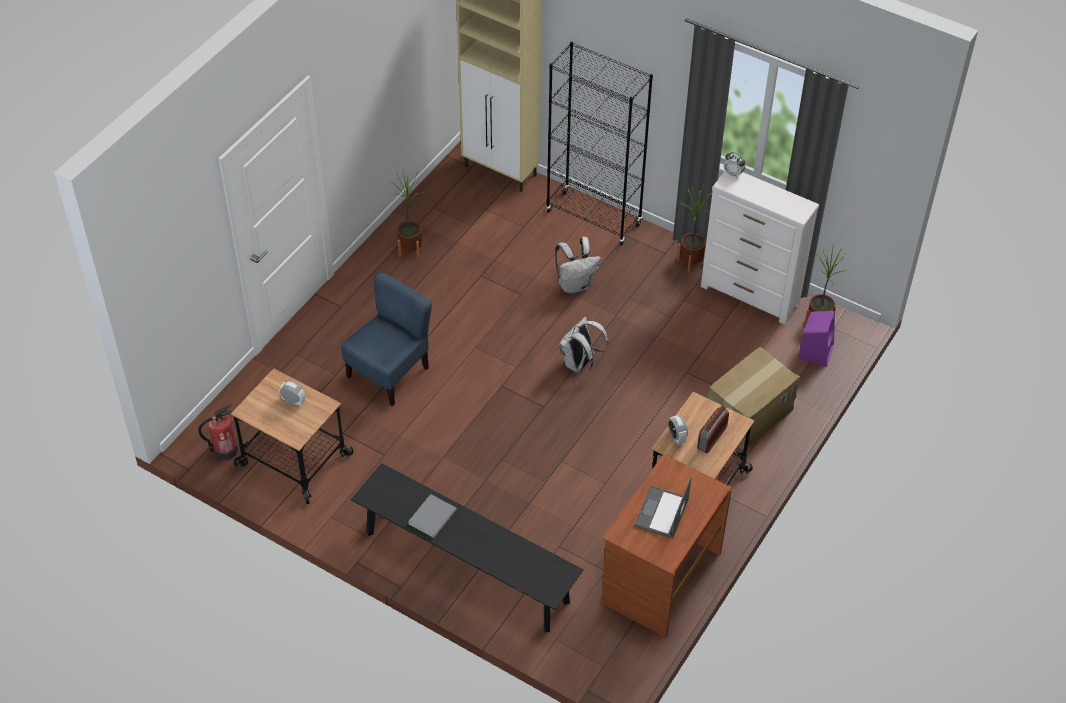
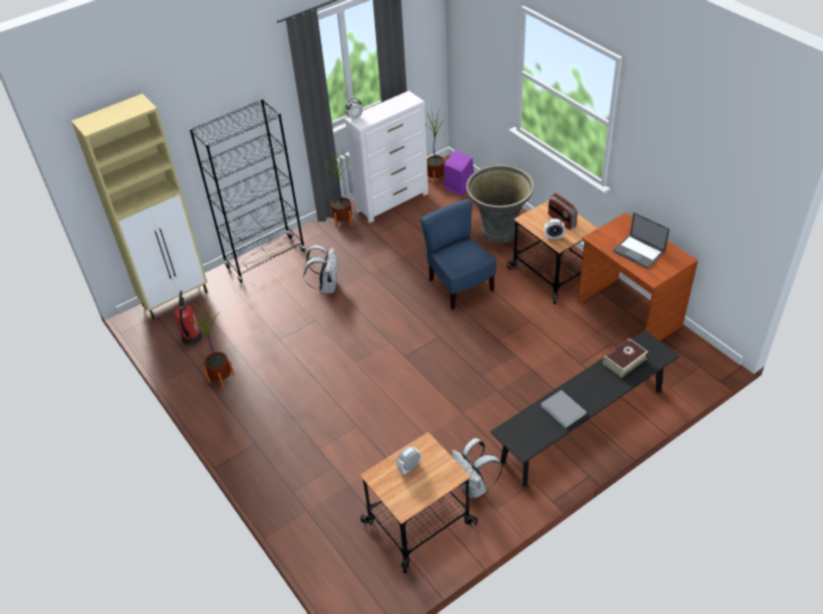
camera: 65 degrees left, 5 degrees down
fire extinguisher [198,404,238,460] -> fire extinguisher moved to [174,291,202,345]
blue chair [341,272,432,407] -> blue chair moved to [420,199,496,310]
white backpack [559,317,609,372] -> white backpack moved to [451,438,502,498]
cardboard box [707,347,800,450] -> grey planter [466,165,534,243]
none -> book [603,338,648,378]

